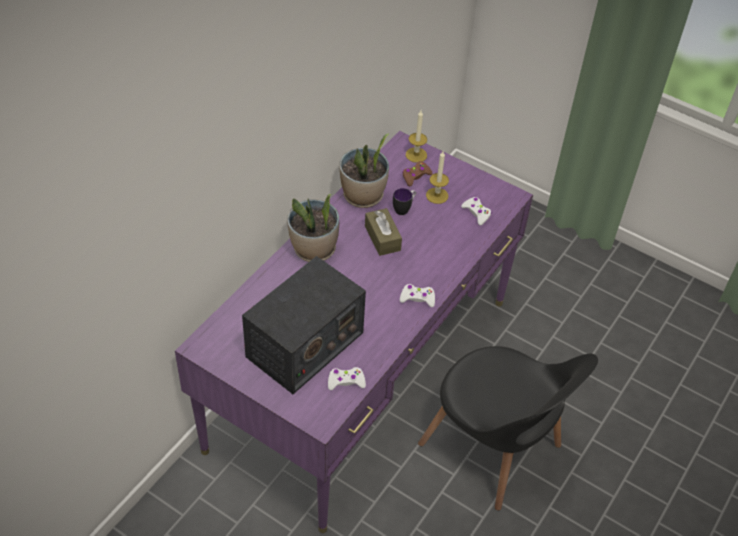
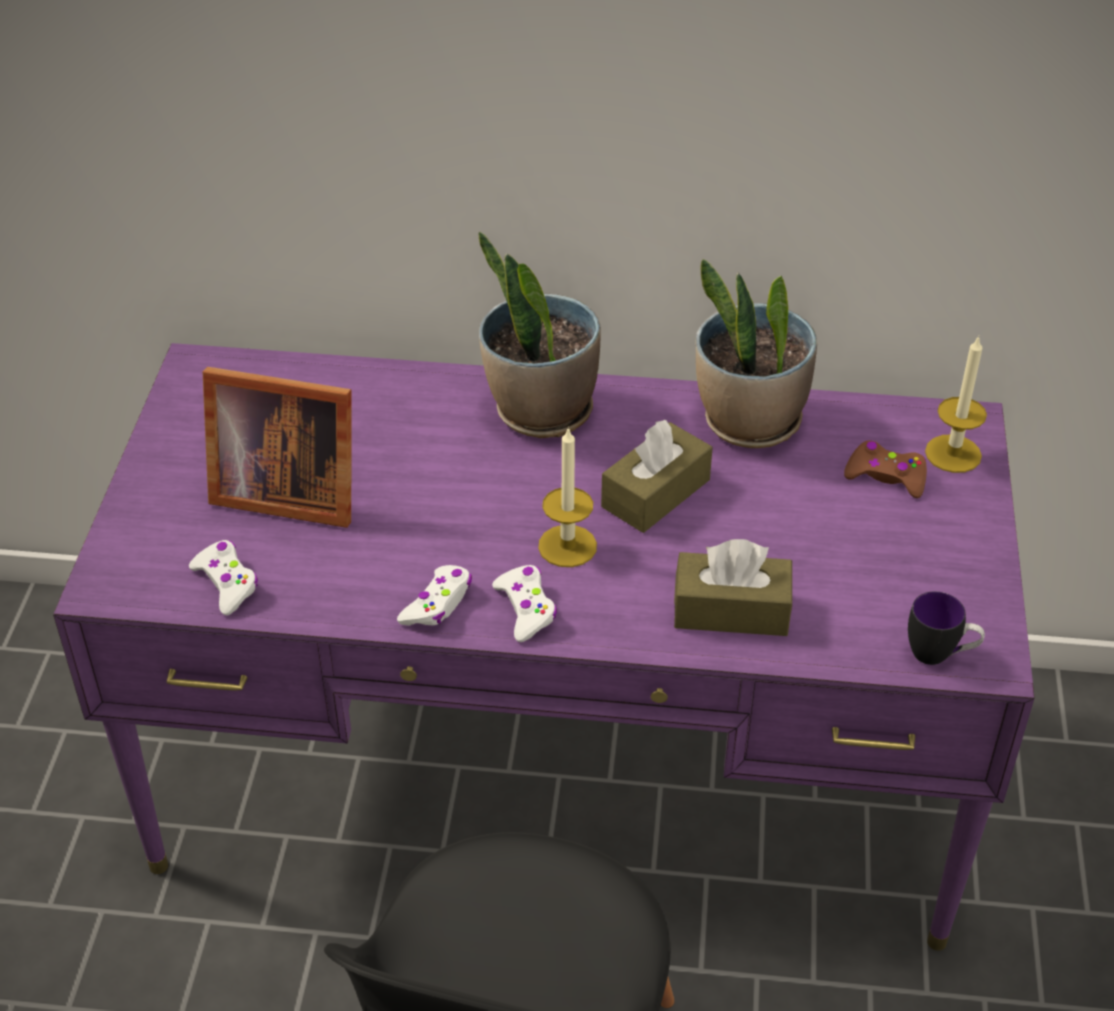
camera: 65 degrees right, 5 degrees down
radio [242,256,366,394] -> picture frame [203,367,352,528]
mug [393,188,416,215] -> mug moved to [908,591,985,665]
candle [426,151,449,204] -> candle moved to [538,427,597,567]
white game controller [461,197,492,226] -> white game controller moved to [397,565,472,626]
none -> brown tissue box [674,539,792,636]

